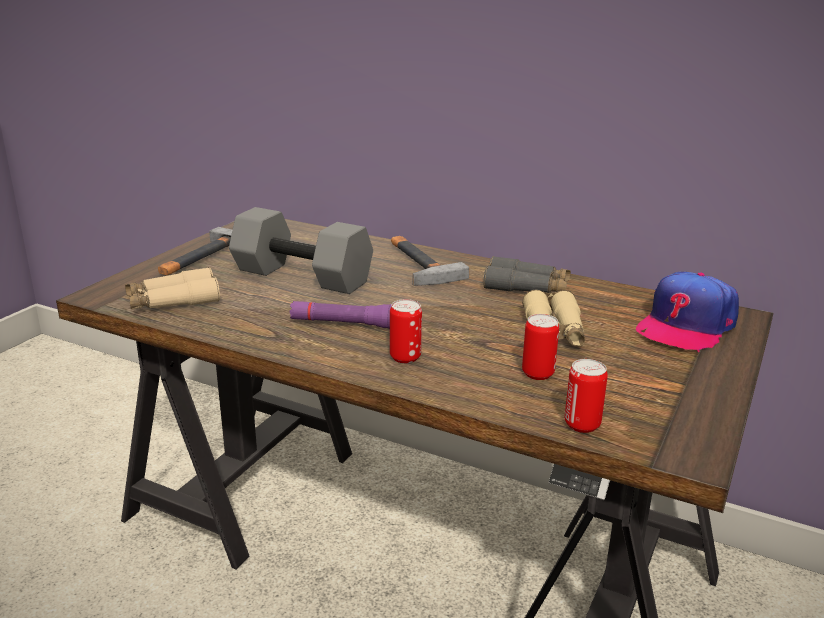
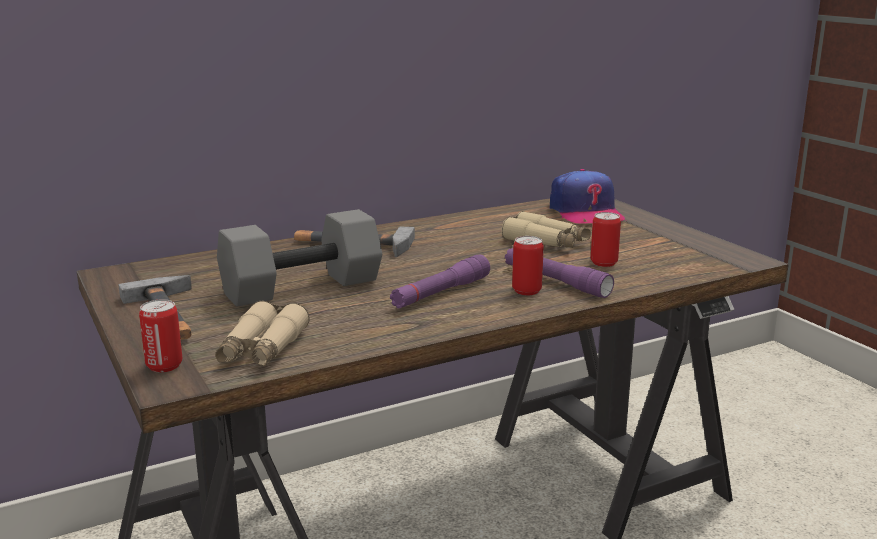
camera: 55 degrees left, 5 degrees down
grey binoculars [484,256,571,293] -> none
can [565,359,608,433] -> can moved to [139,299,182,372]
none -> purple flashlight [505,248,614,298]

